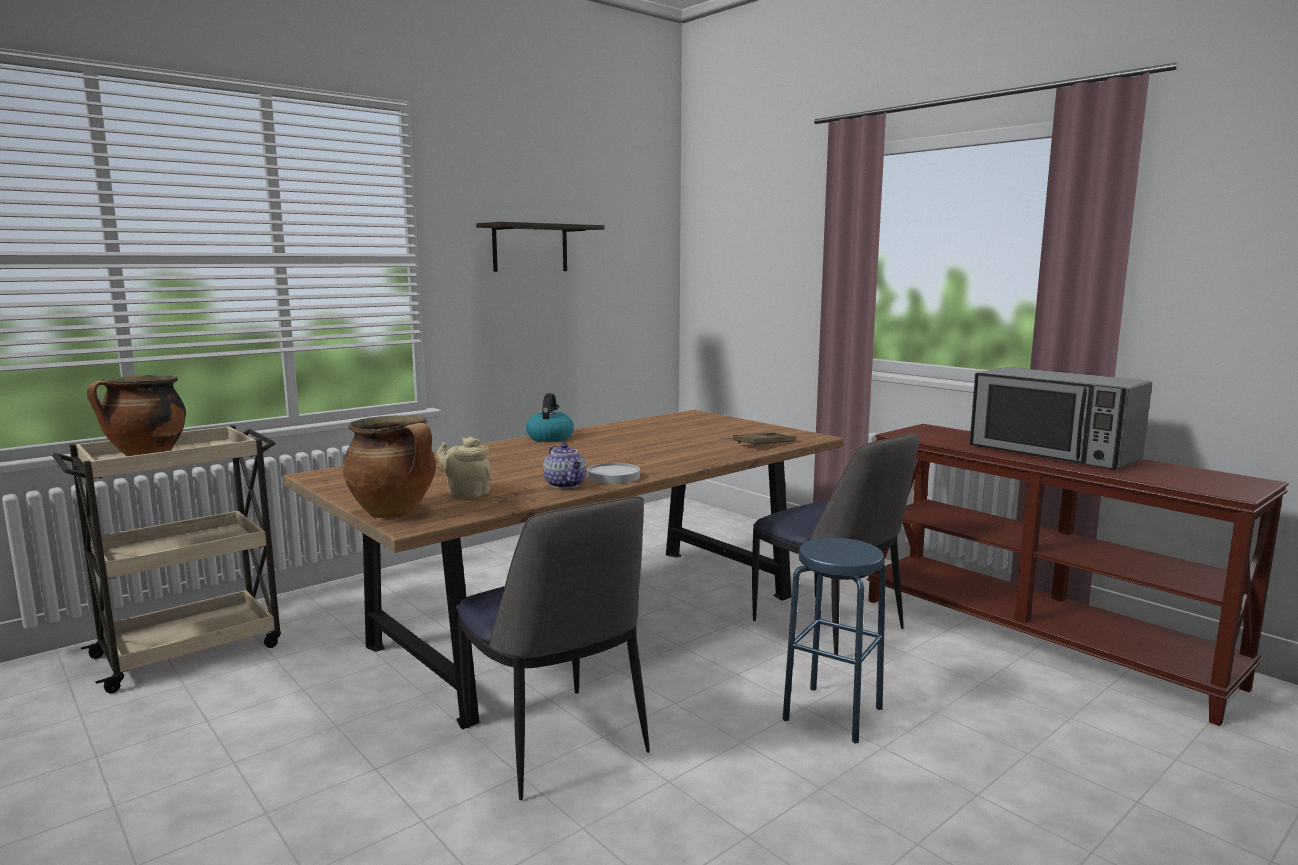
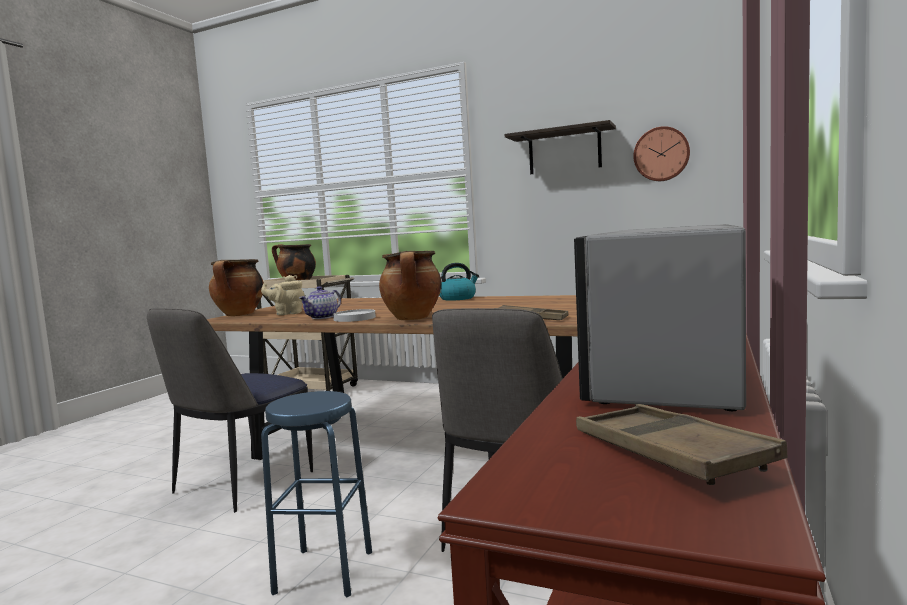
camera: 65 degrees right, 5 degrees down
beige teapot [437,437,491,499] -> beige teapot turned 105 degrees counterclockwise [261,275,305,315]
none -> cooking pot [379,251,441,320]
none -> brown tray [576,404,788,485]
none -> wall clock [633,126,690,181]

